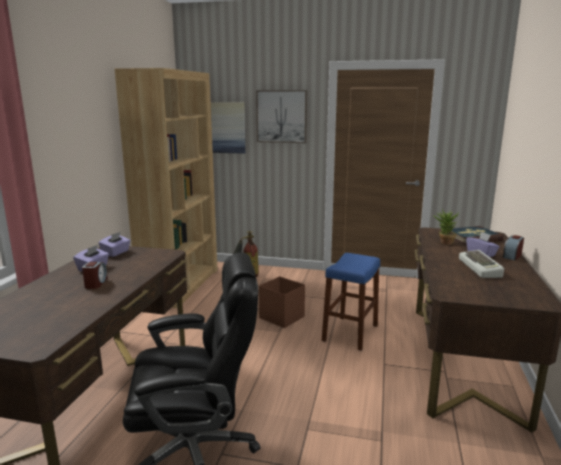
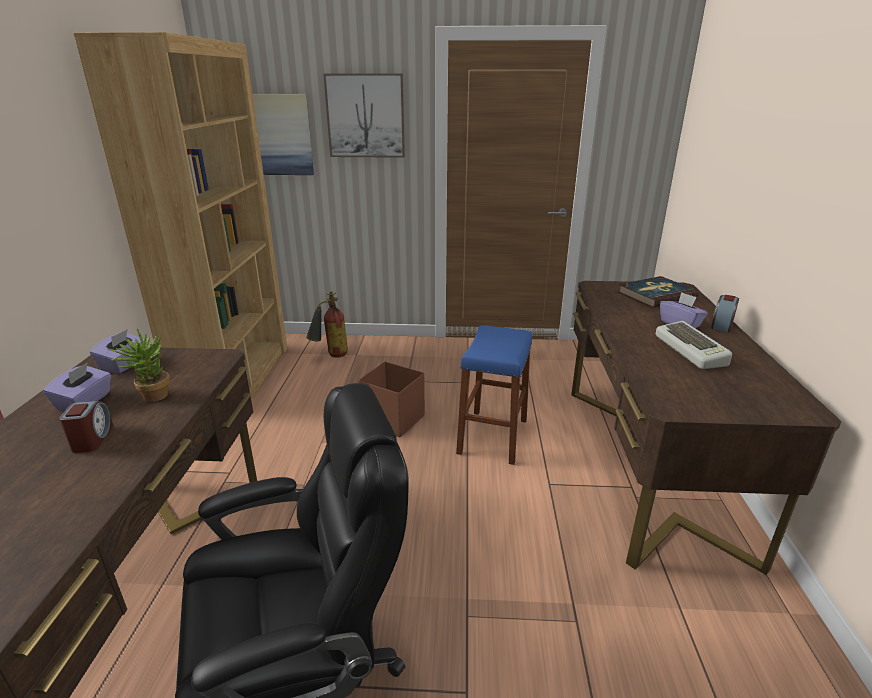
camera: 10 degrees left, 10 degrees up
potted plant [433,208,459,245] -> potted plant moved to [107,329,170,402]

